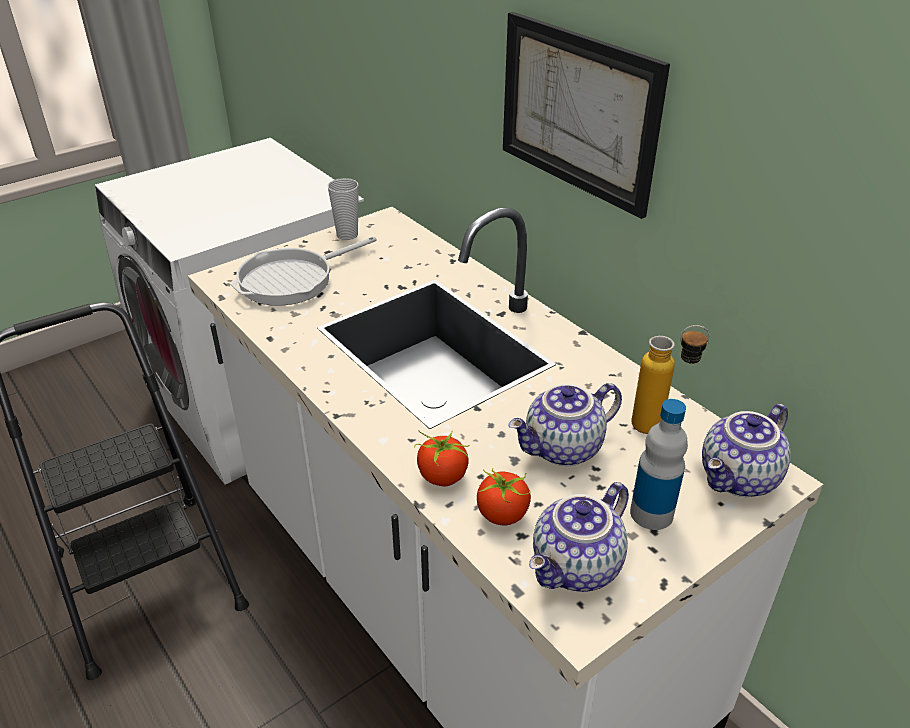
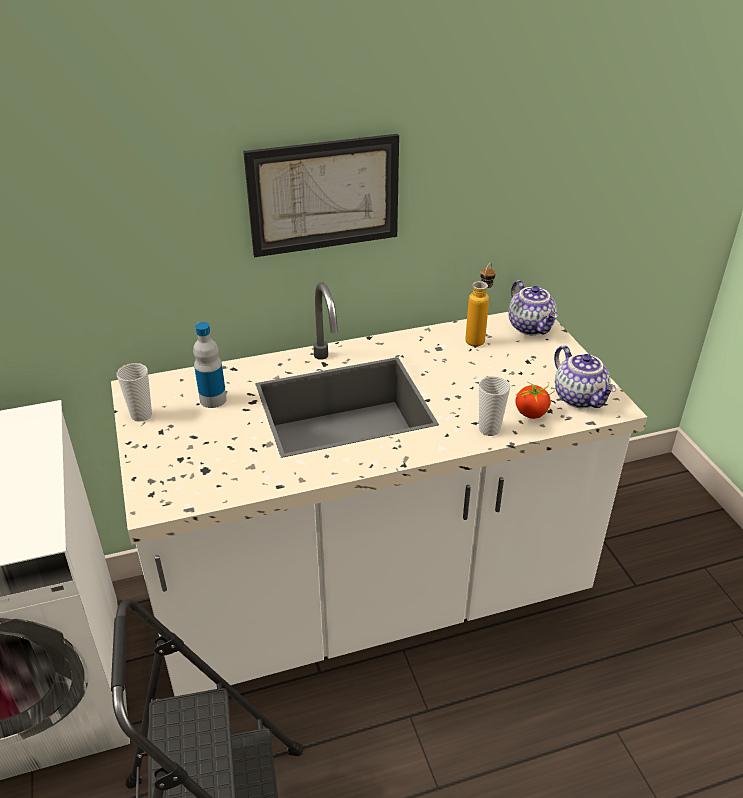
camera: 70 degrees left, 0 degrees up
frying pan [231,237,377,306] -> none
tomato [414,430,469,486] -> cup [479,377,510,436]
teapot [508,383,622,466] -> none
bottle [630,399,688,530] -> bottle moved to [193,322,227,408]

